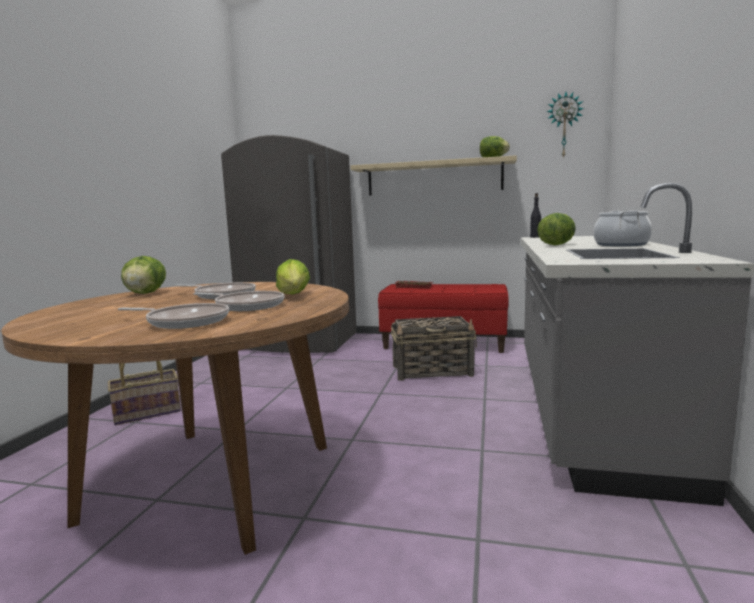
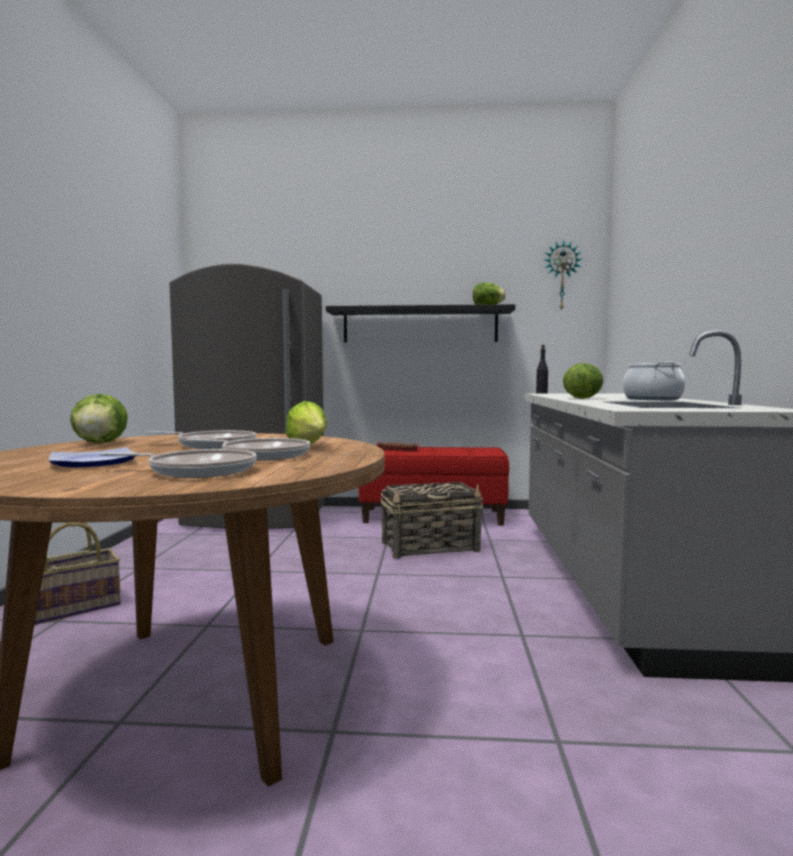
camera: 10 degrees left, 5 degrees down
beige shelf [350,155,517,196] -> black shelf [326,304,515,343]
none -> plate [49,447,136,468]

